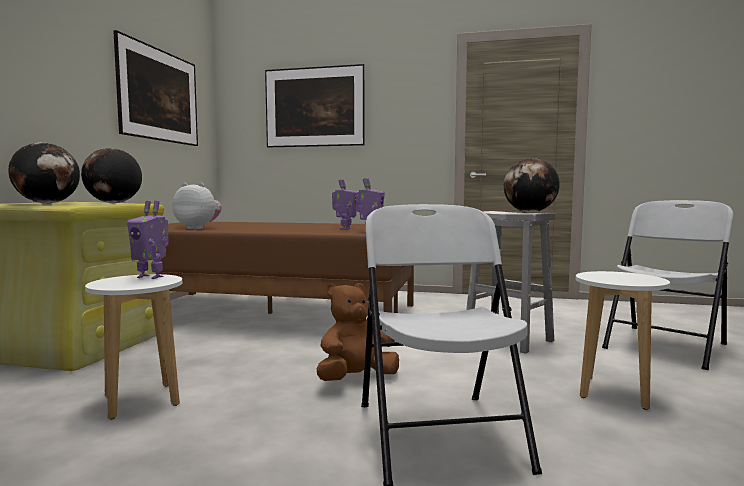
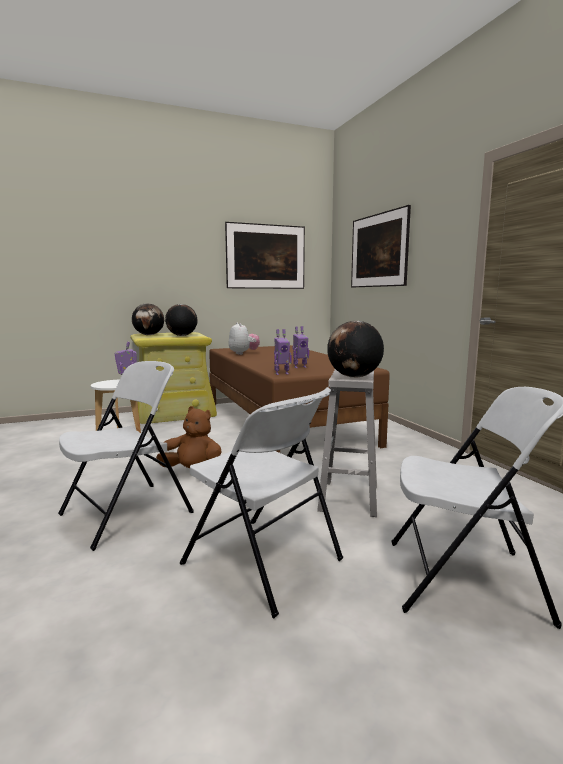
camera: 55 degrees right, 5 degrees up
white stool [576,271,670,410] -> white chair [180,387,343,619]

